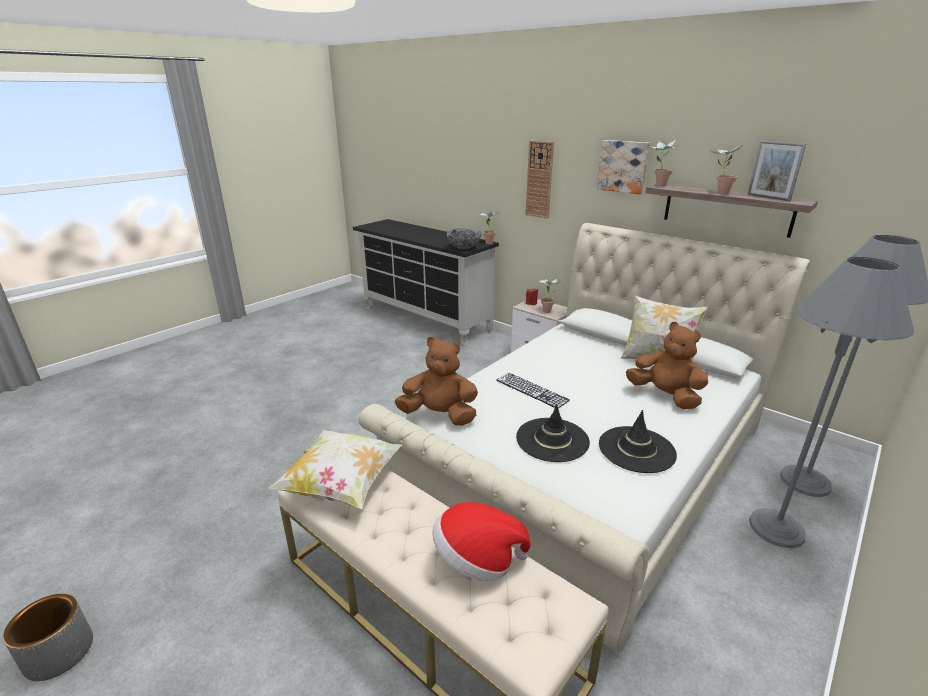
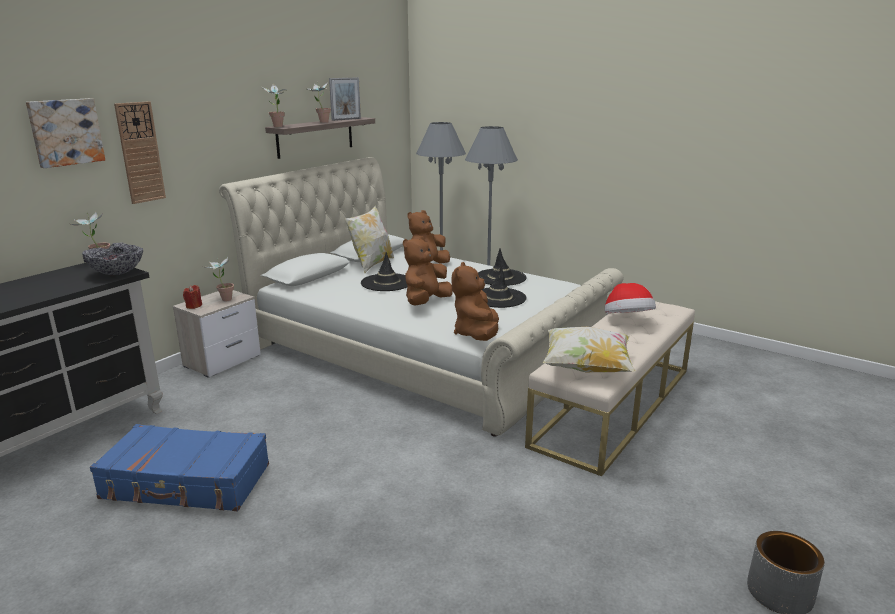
camera: 95 degrees left, 5 degrees down
keyboard [496,373,570,409] -> brown plush toy [403,236,453,306]
picture [597,140,650,195] -> picture moved to [26,98,105,168]
none -> blue suitcase [90,424,269,512]
none -> black hat [361,252,408,291]

